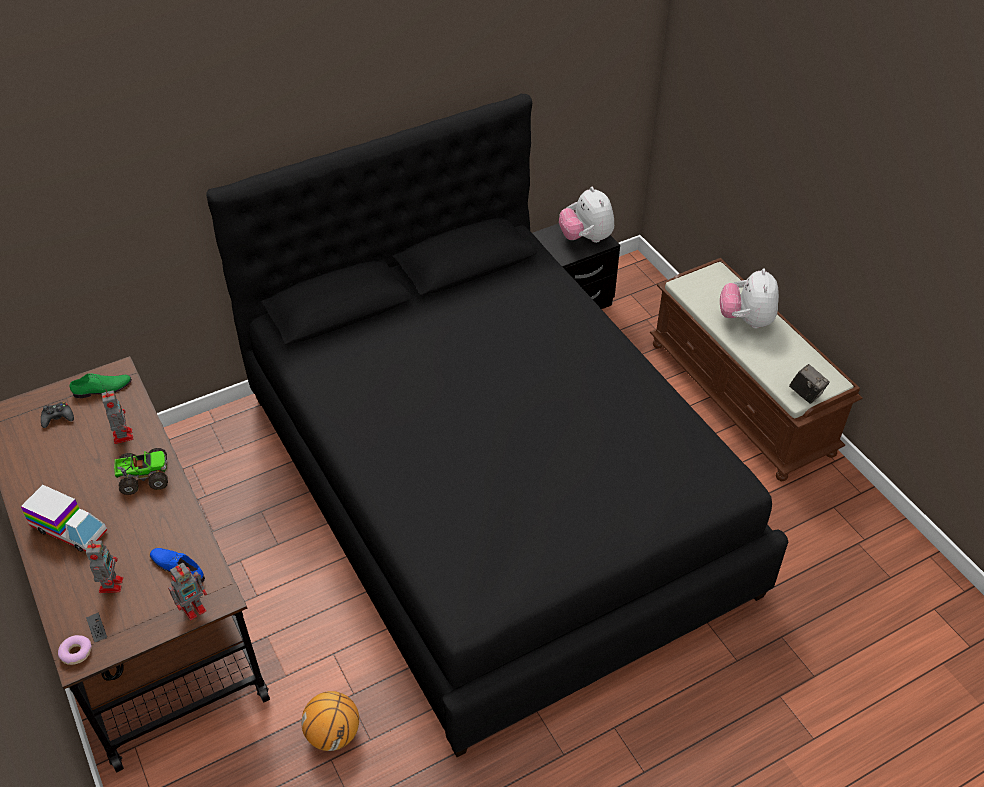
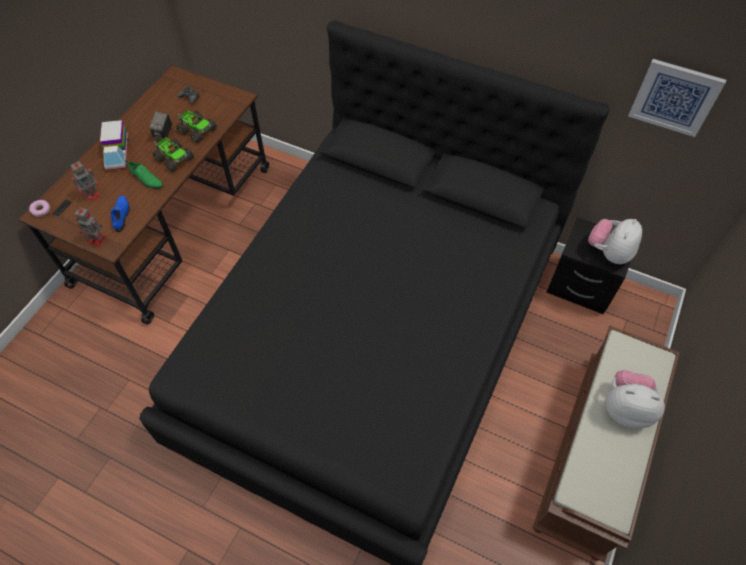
camera: 55 degrees right, 10 degrees up
green shoe [70,373,132,398] -> green shoe moved to [128,162,164,189]
toy robot [102,390,134,444] -> toy truck [176,110,217,143]
basketball [301,691,359,751] -> none
plush toy [720,268,779,328] -> plush toy turned 45 degrees clockwise [606,370,665,429]
camera [789,364,830,404] -> camera moved to [149,111,172,140]
none -> picture [628,59,726,137]

